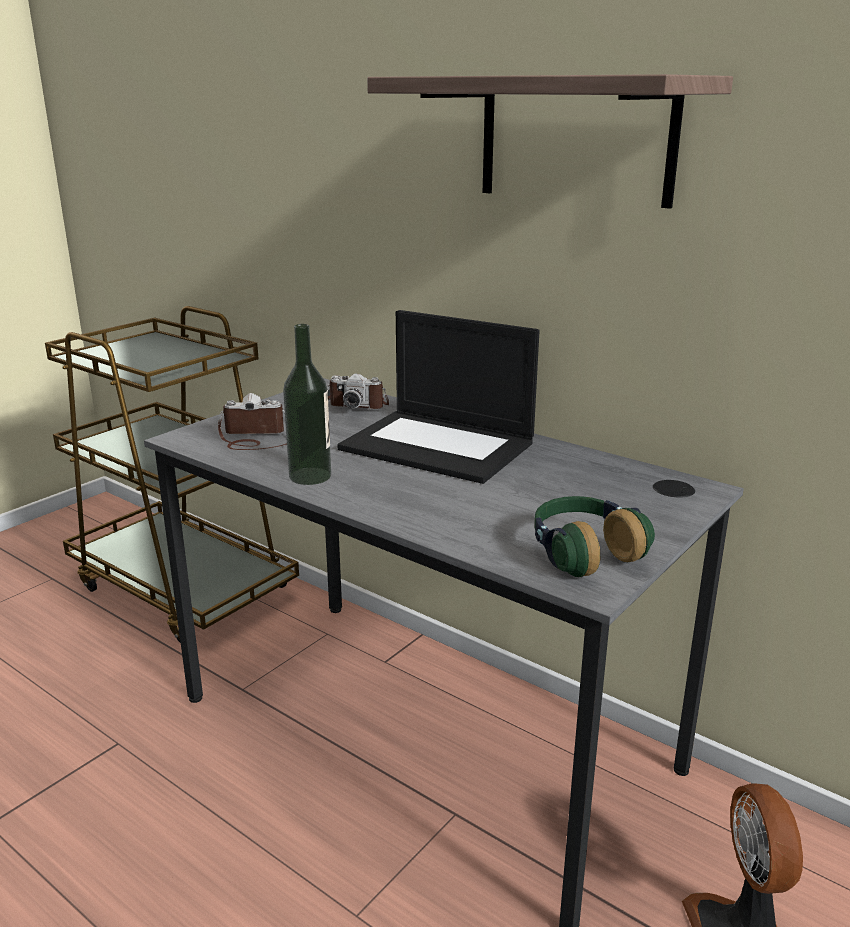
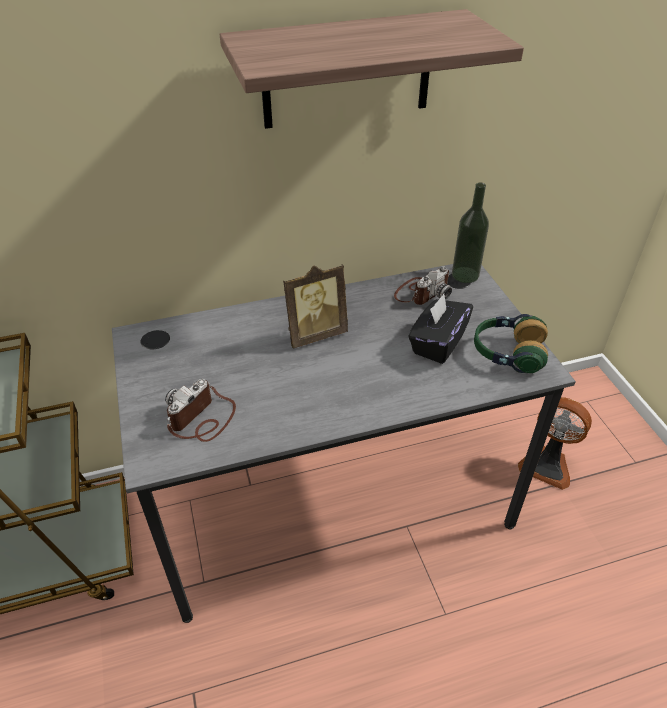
camera: 55 degrees left, 20 degrees up
bottle [283,324,331,485] -> bottle moved to [452,183,489,283]
camera [327,373,389,409] -> camera moved to [394,266,452,305]
laptop [337,310,540,484] -> picture frame [283,264,348,349]
none -> black tissue box [408,294,473,364]

